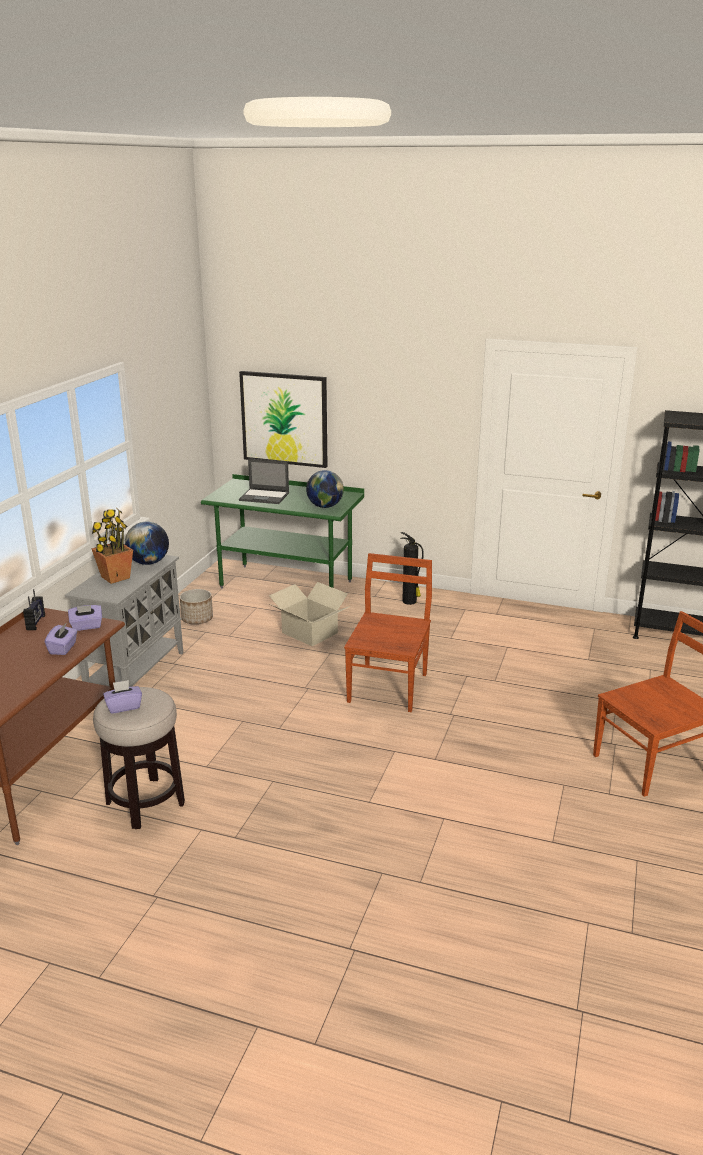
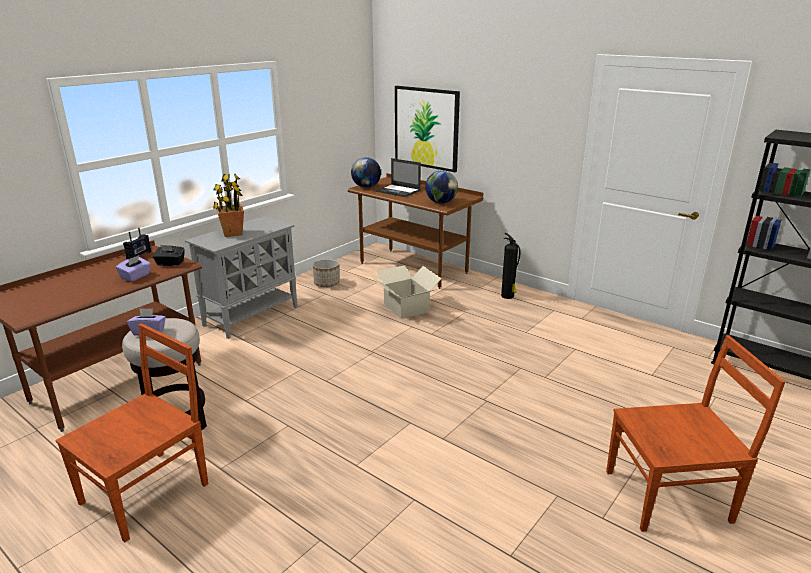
camera: 20 degrees right, 0 degrees up
purple tissue box [68,605,102,631] -> black tissue box [153,245,185,266]
globe [125,522,169,565] -> globe moved to [351,157,381,188]
green desk [201,474,364,588] -> brown desk [348,173,483,289]
brown chair [344,553,432,712] -> brown chair moved to [55,323,208,542]

